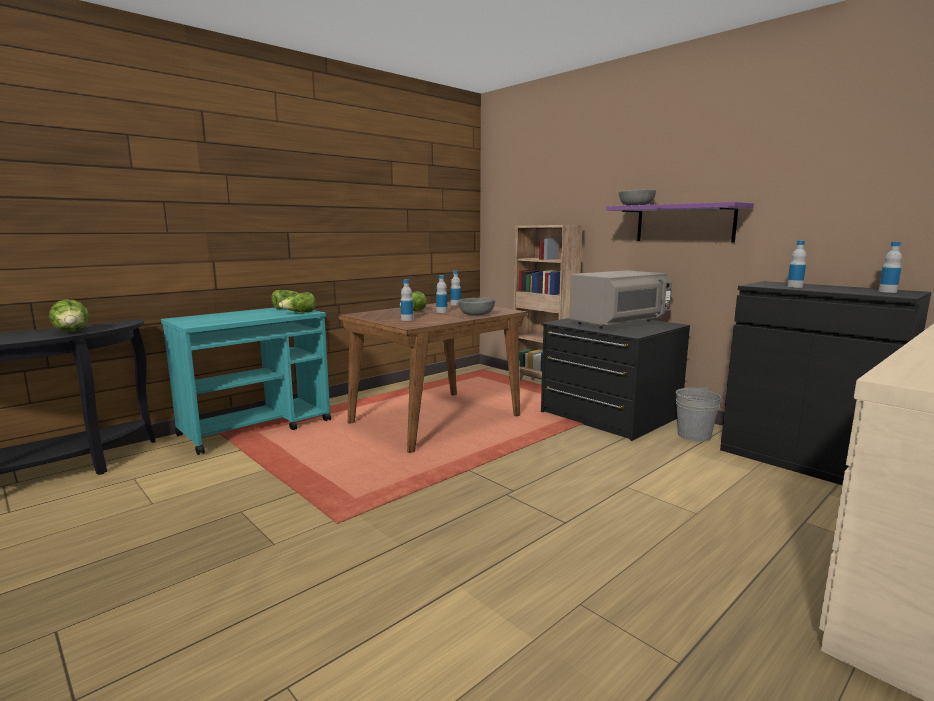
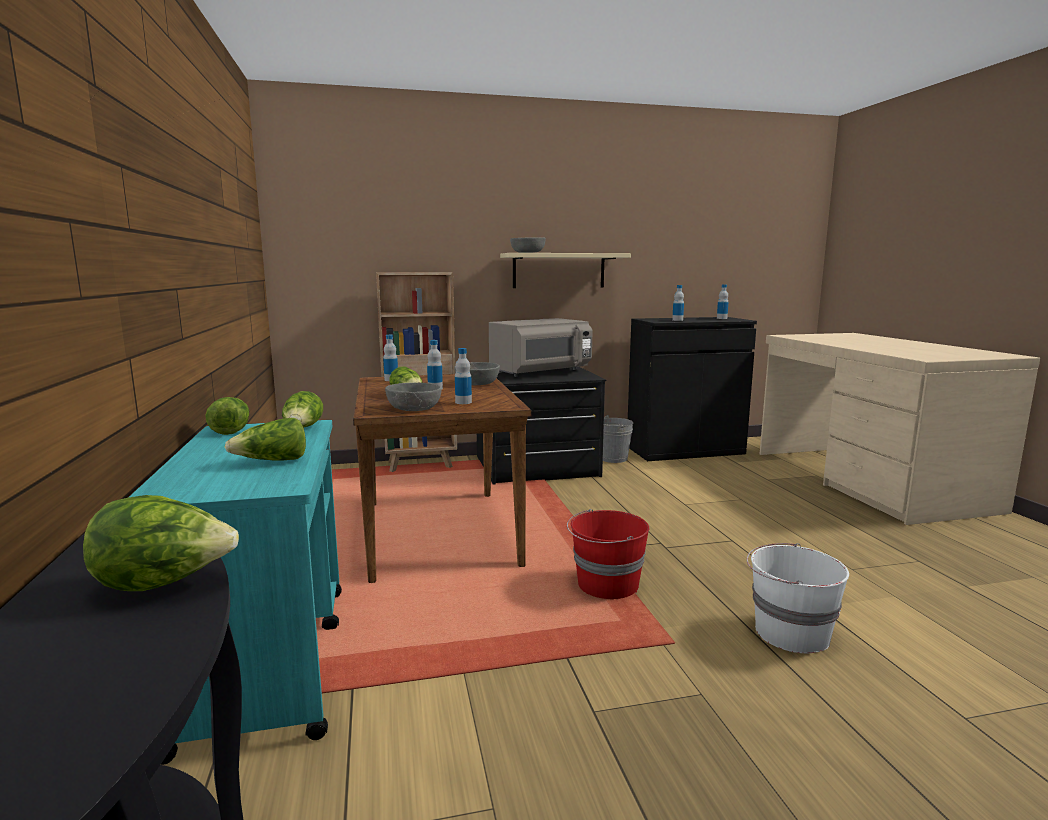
camera: 60 degrees left, 0 degrees up
grey microwave [569,270,672,329] -> grey microwave turned 60 degrees clockwise [489,318,593,377]
purple shelf [606,202,754,243] -> beige shelf [500,253,631,288]
none -> lettuce [225,418,306,461]
none -> grey bowl [385,383,441,411]
none -> red bucket [567,509,649,599]
none -> white bucket [747,543,849,653]

